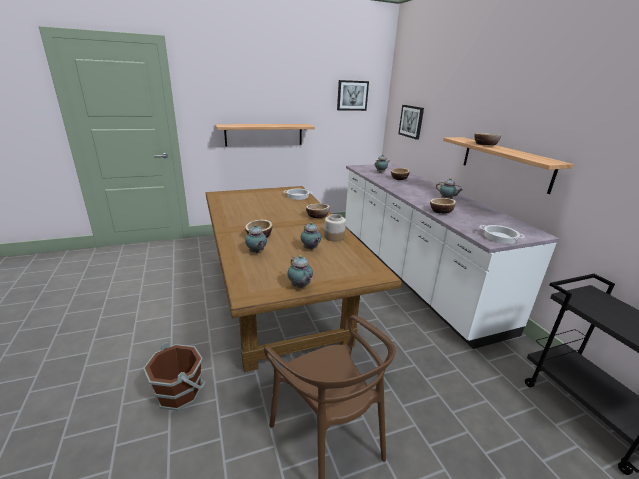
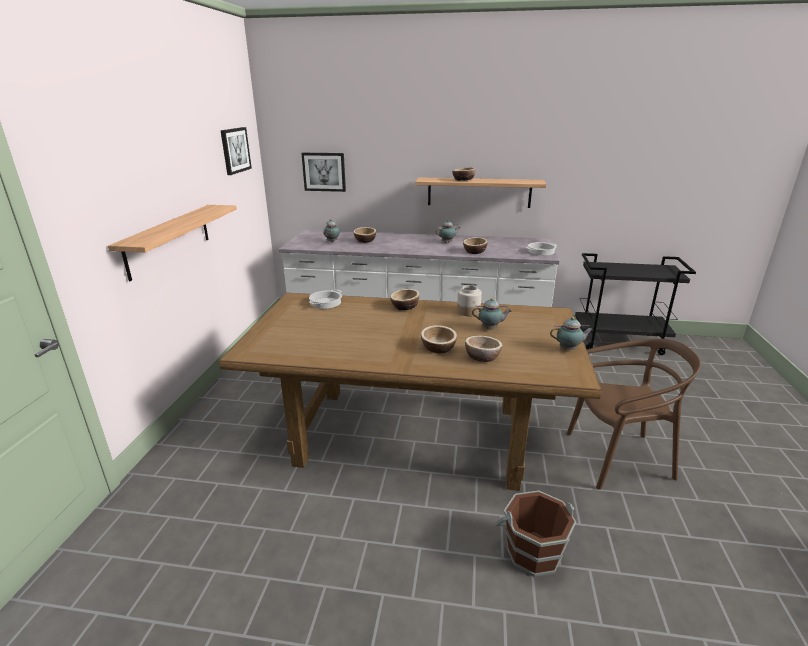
camera: 60 degrees left, 0 degrees up
teapot [245,225,267,253] -> bowl [465,336,502,362]

